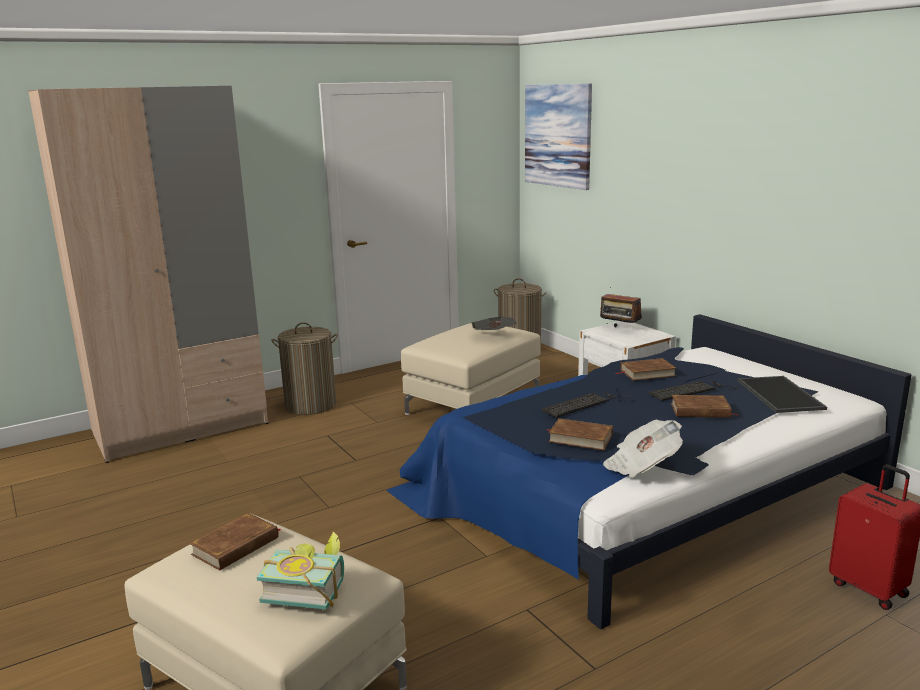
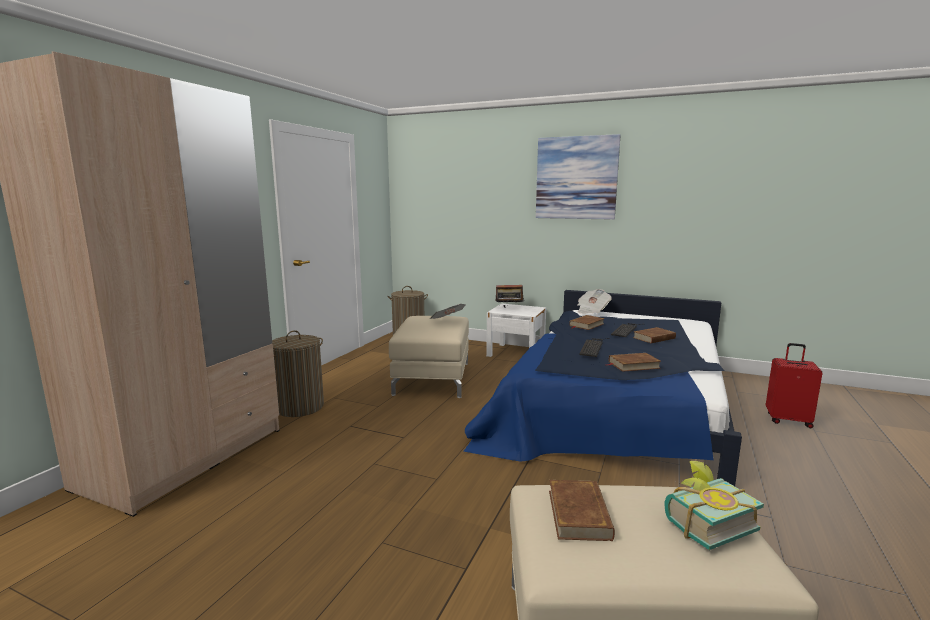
camera: 35 degrees left, 5 degrees down
picture [525,83,592,190] -> picture moved to [536,134,621,220]
newspaper [603,420,683,478] -> newspaper moved to [577,289,612,314]
tray [737,376,827,413] -> none

